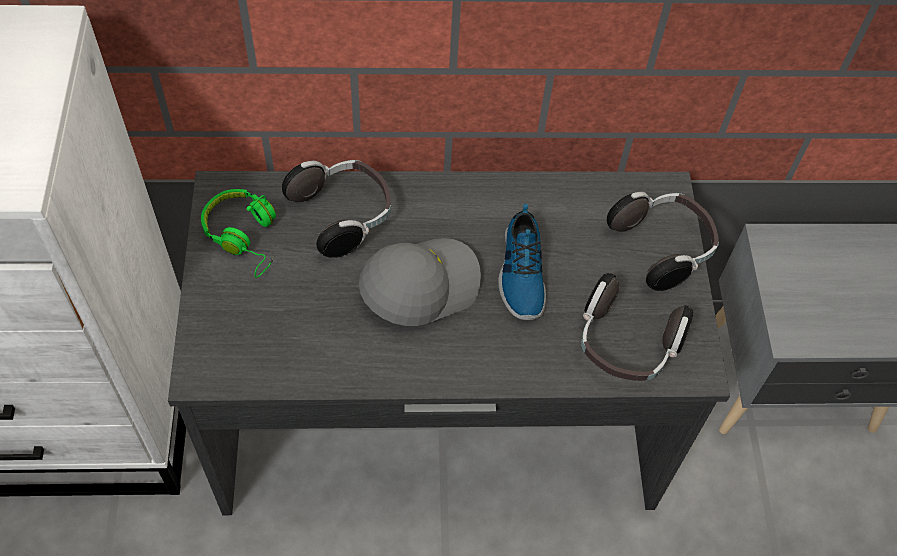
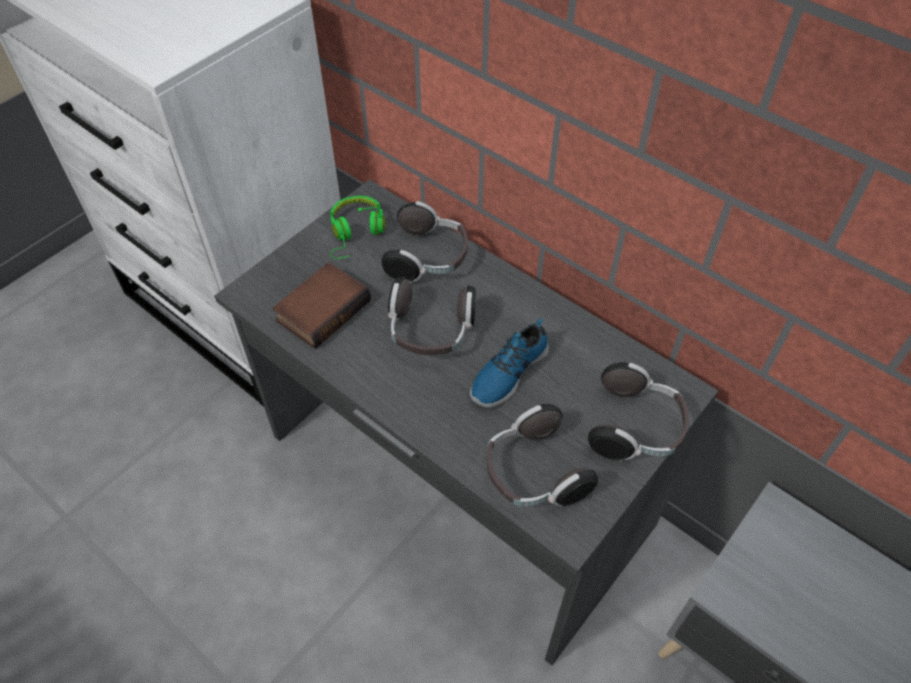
camera: 45 degrees right, 5 degrees down
grey cap [359,238,481,326] -> headphones [388,277,476,355]
none -> book [272,262,371,349]

